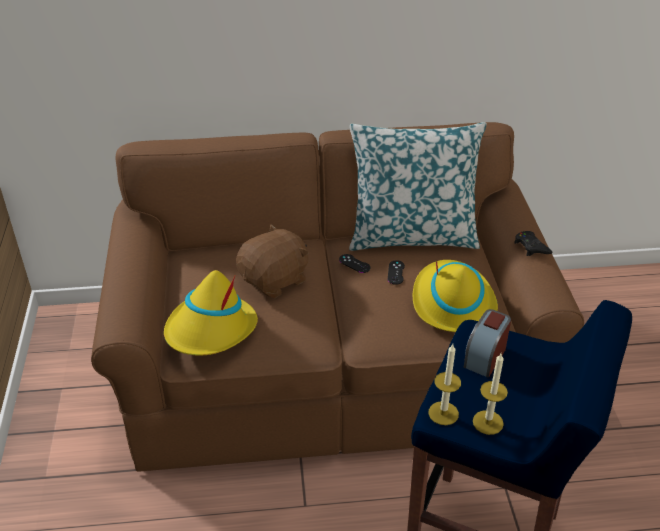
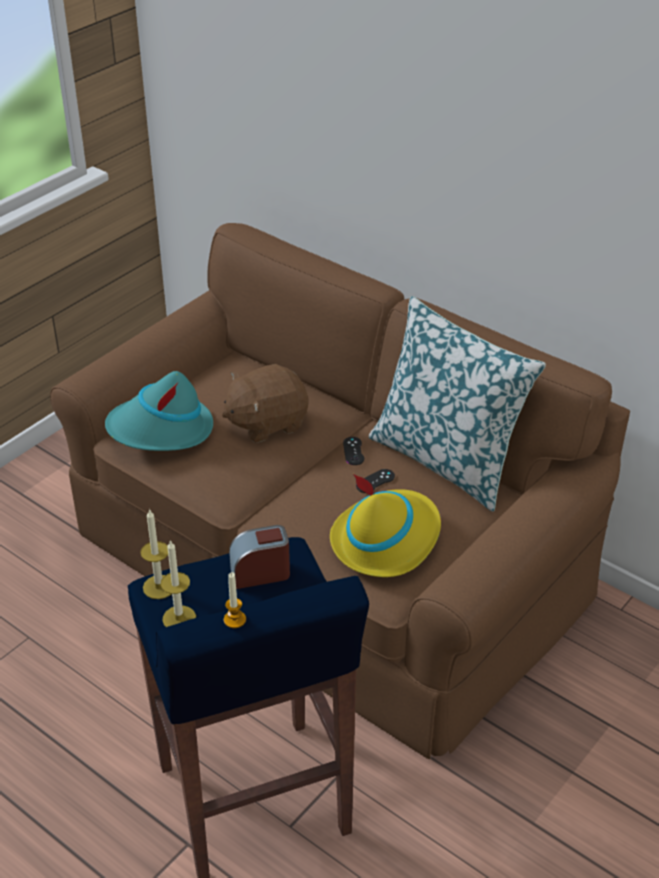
camera: 45 degrees right, 0 degrees up
yellow hat [164,270,258,355] -> turquoise hat [105,371,213,451]
brown plush toy [236,224,309,298] -> brown plush toy turned 150 degrees clockwise [222,364,308,443]
black game controller [514,231,553,256] -> none
none -> candle [224,572,246,628]

